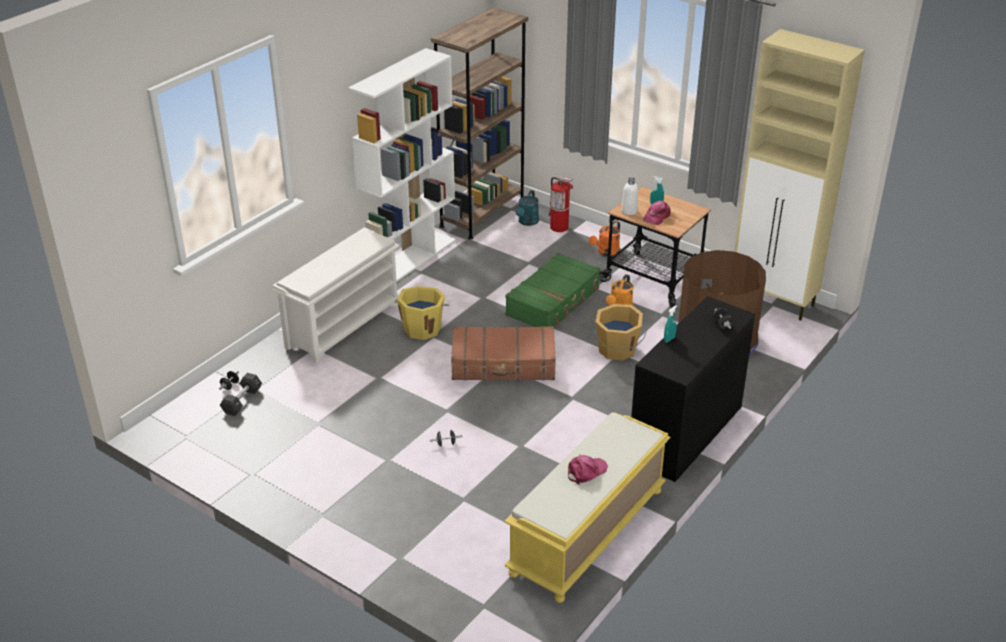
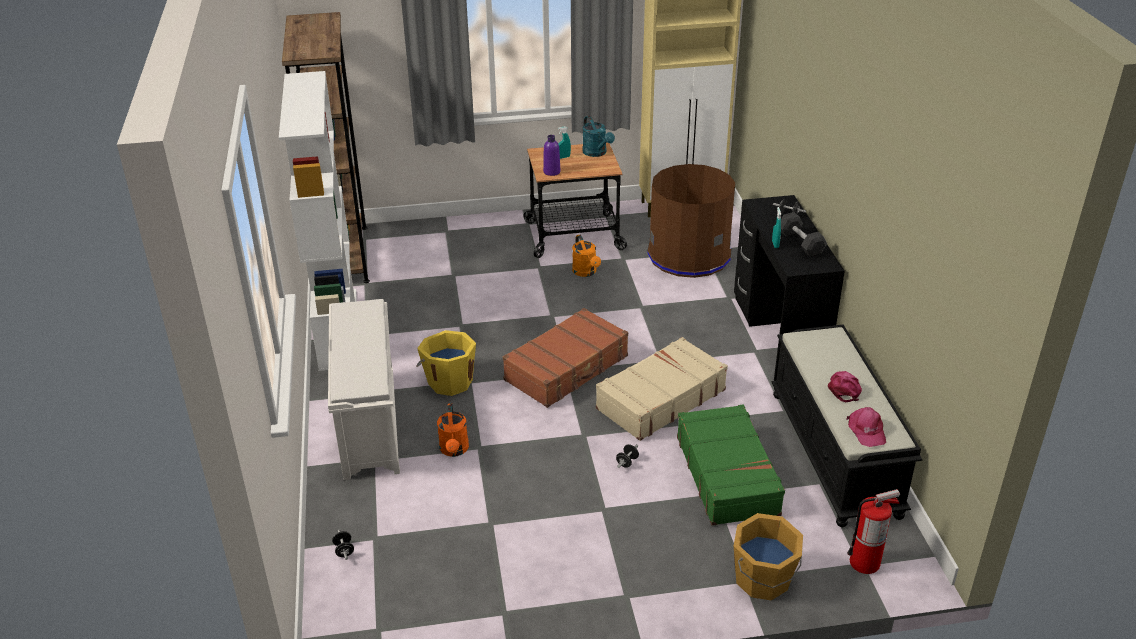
camera: 45 degrees left, 0 degrees up
black dumbbell [220,373,262,416] -> black dumbbell moved to [781,212,827,257]
yellow bench [504,412,670,603] -> black bench [771,324,922,527]
green suitcase [505,253,600,328] -> green suitcase moved to [677,405,785,526]
turquoise watering can [516,190,539,226] -> turquoise watering can moved to [582,116,615,157]
fire extinguisher [549,177,573,232] -> fire extinguisher moved to [847,489,900,574]
orange watering can [589,220,620,257] -> orange watering can moved to [437,403,469,457]
orange bucket [590,304,647,361] -> orange bucket moved to [734,513,803,600]
white bottle [622,177,638,215] -> purple bottle [543,135,560,176]
pink cap [643,201,671,225] -> pink cap moved to [846,407,886,447]
none -> beige suitcase [596,337,728,441]

